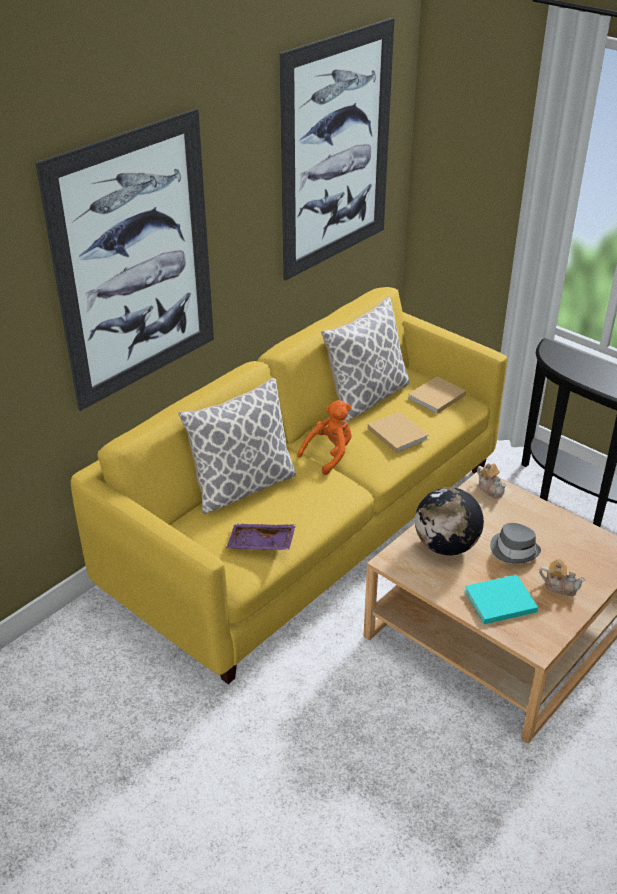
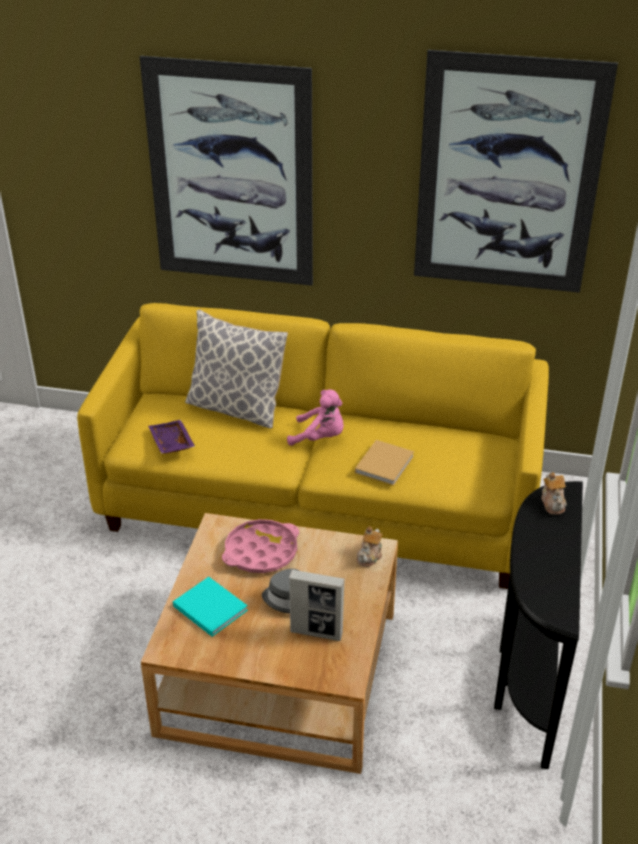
camera: 60 degrees right, 0 degrees up
orange plush toy [297,400,352,475] -> pink plush toy [287,389,344,446]
pillow [321,297,410,421] -> none
beige book [408,377,466,414] -> none
globe [415,487,484,555] -> pink tray [222,519,299,573]
teapot [539,559,585,596] -> teapot moved to [541,472,567,515]
none -> picture frame [289,570,345,641]

